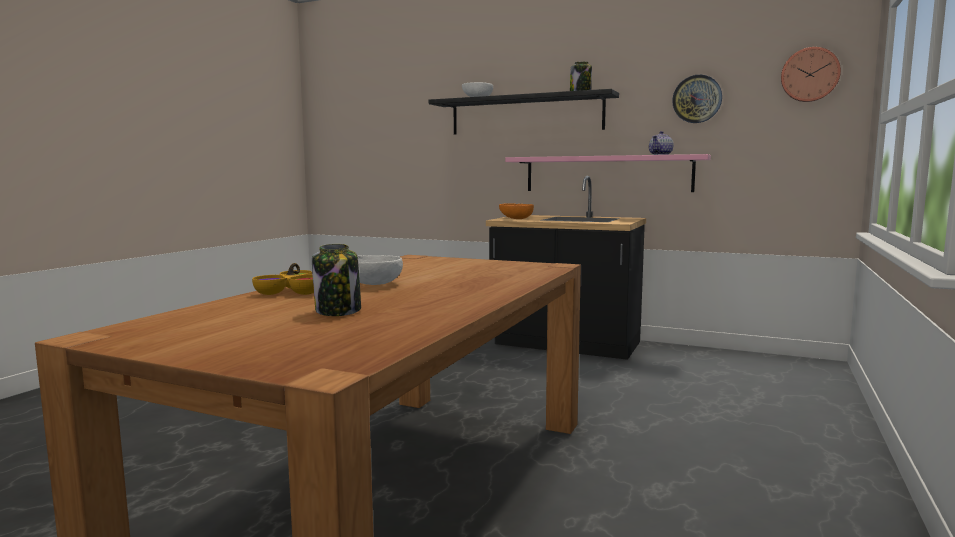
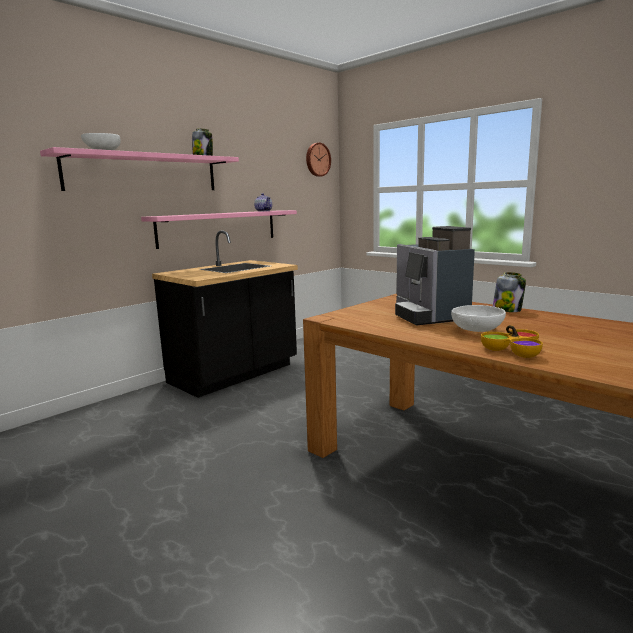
camera: 70 degrees left, 5 degrees up
jar [312,244,361,316] -> jar moved to [493,272,526,312]
black shelf [429,89,619,135] -> pink shelf [40,147,239,191]
orange bowl [499,203,534,219] -> none
wall clock [672,75,722,123] -> none
none -> coffee machine [395,226,475,325]

